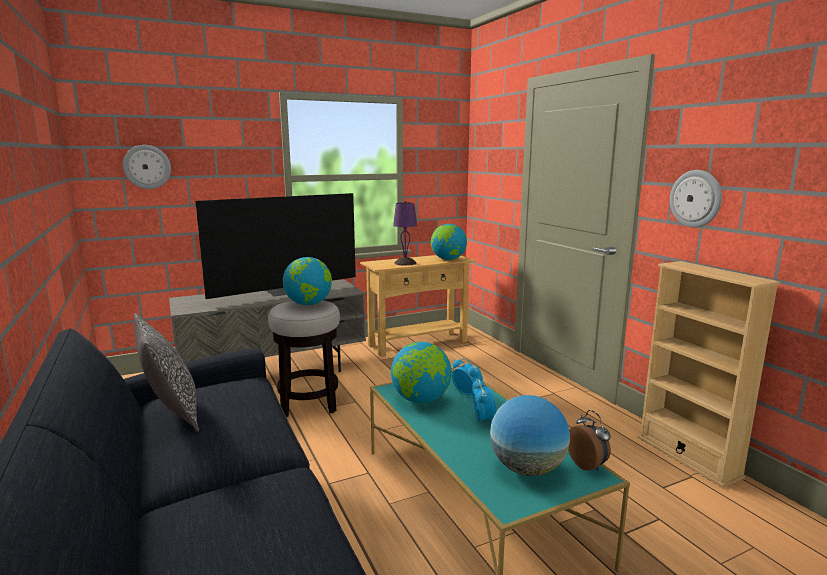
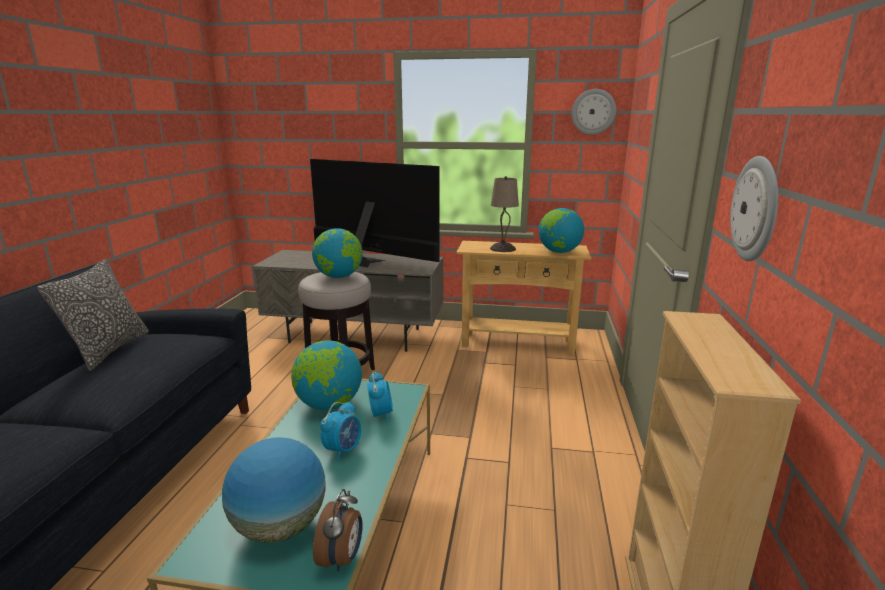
camera: 35 degrees right, 5 degrees up
wall clock [123,145,171,189] -> wall clock moved to [571,89,616,135]
television [195,193,356,299] -> television turned 150 degrees counterclockwise [310,159,440,267]
purple table lamp [393,201,417,266] -> beige table lamp [490,176,519,252]

